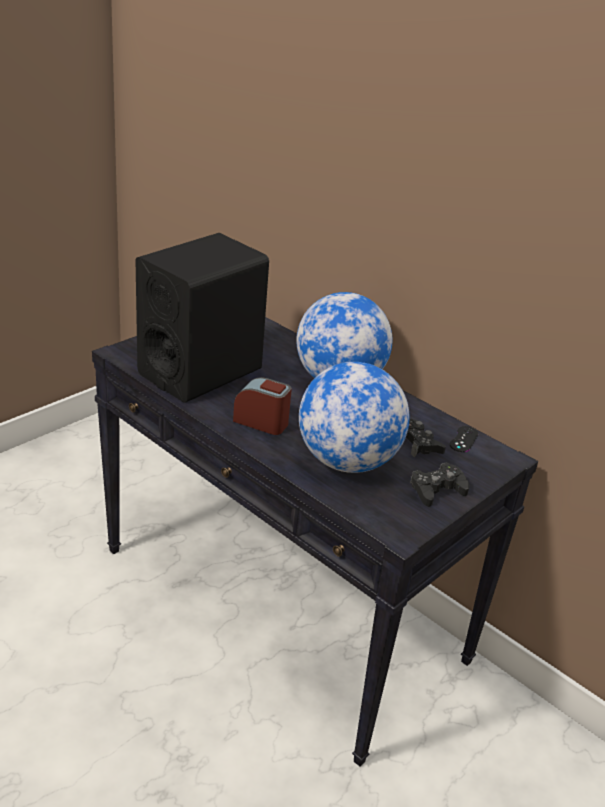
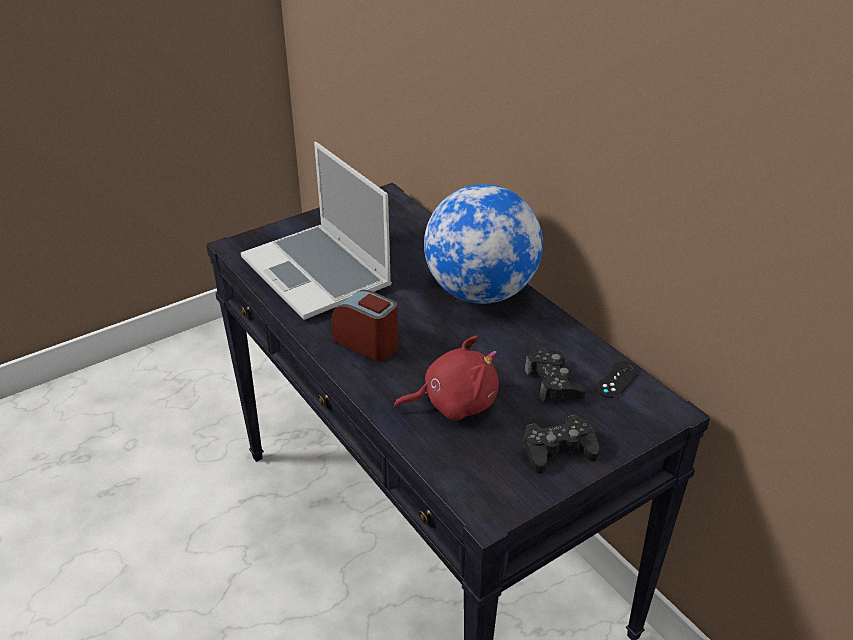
camera: 15 degrees right, 5 degrees up
black speaker [136,233,269,403] -> laptop [241,142,392,320]
globe [299,362,409,473] -> red plush toy [394,336,499,420]

